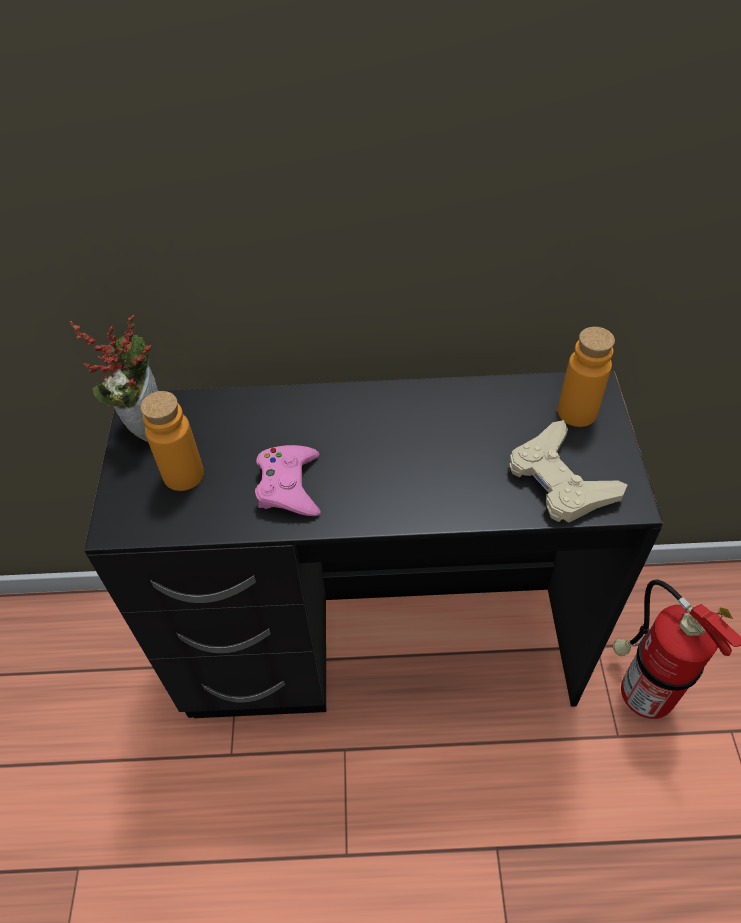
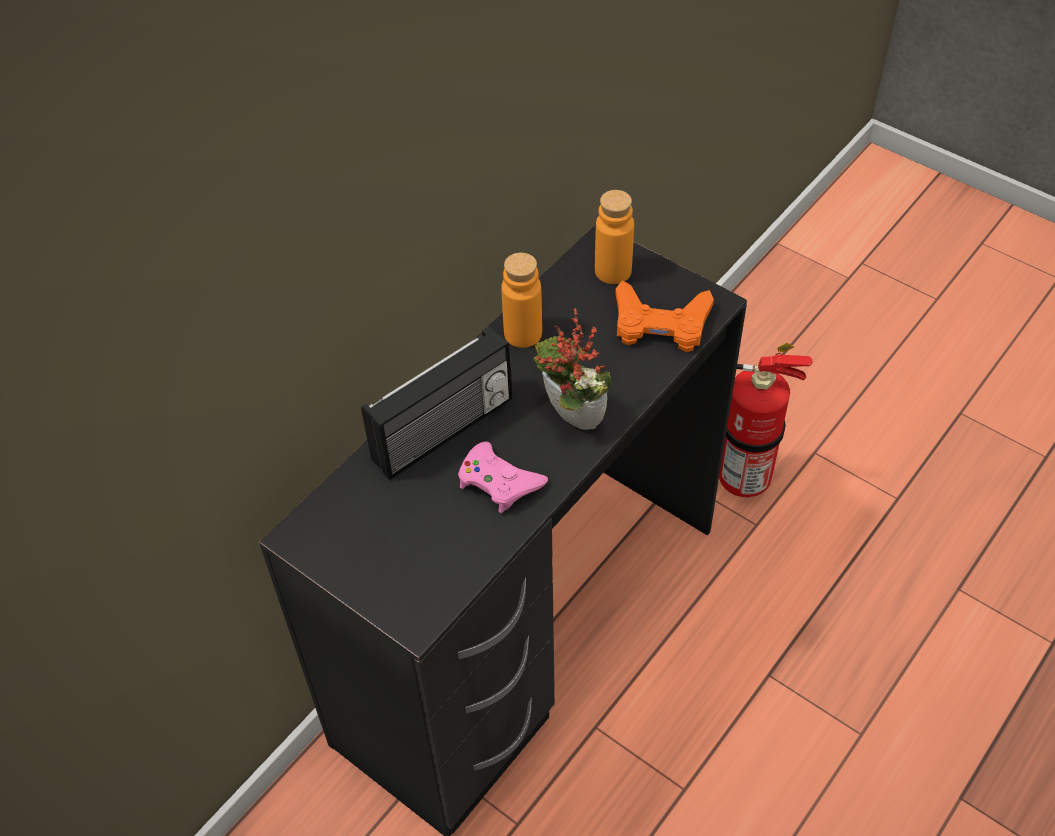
camera: 50 degrees left, 0 degrees up
potted plant [70,315,158,442] -> potted plant moved to [533,308,611,430]
orange bottle [140,391,204,491] -> orange bottle moved to [501,253,542,348]
beige game controller [510,420,628,523] -> orange game controller [615,280,714,352]
none -> radio [361,326,512,480]

